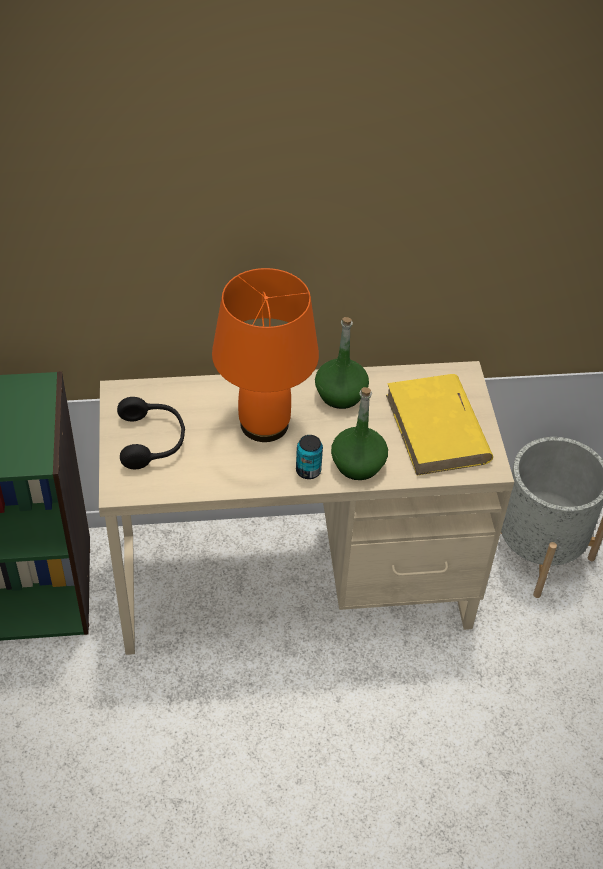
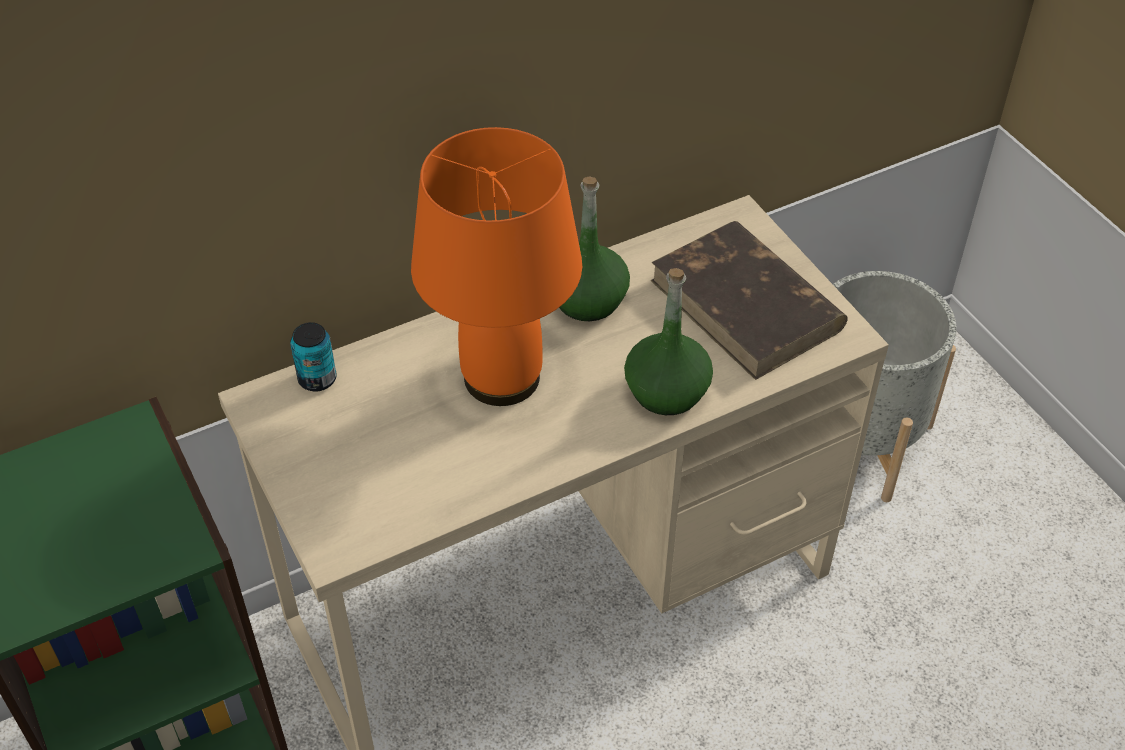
camera: 20 degrees left, 0 degrees up
black headphones [117,397,185,469] -> none
can [296,435,323,479] -> can moved to [290,322,337,392]
yellow book [386,374,493,476] -> brown book [650,221,848,380]

